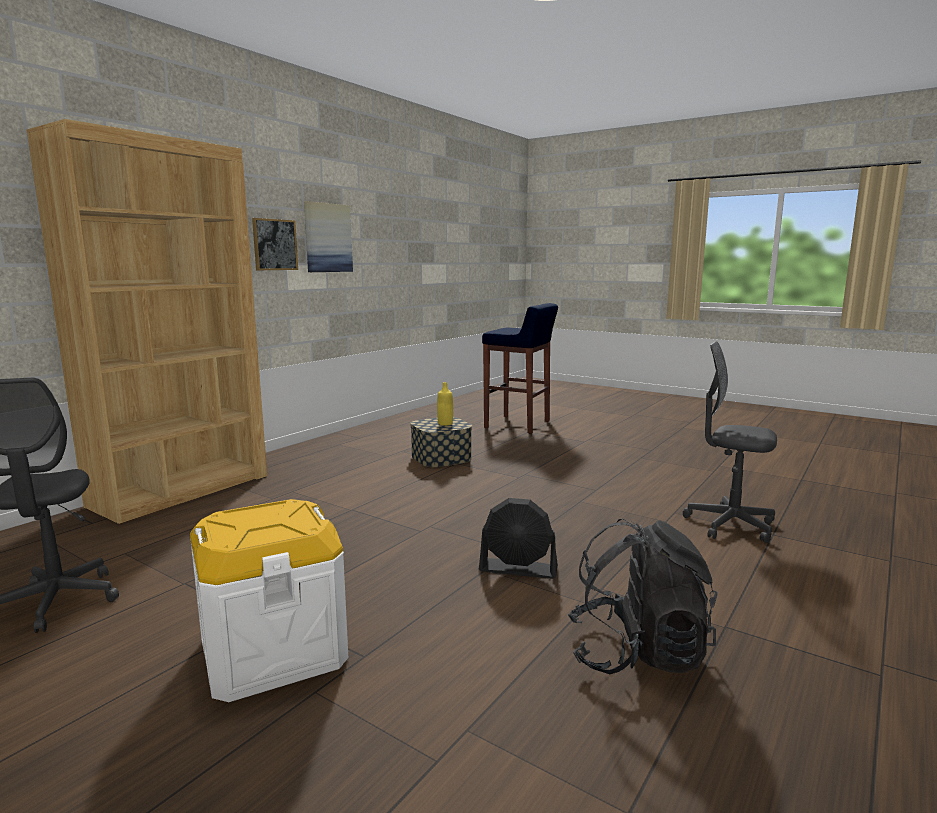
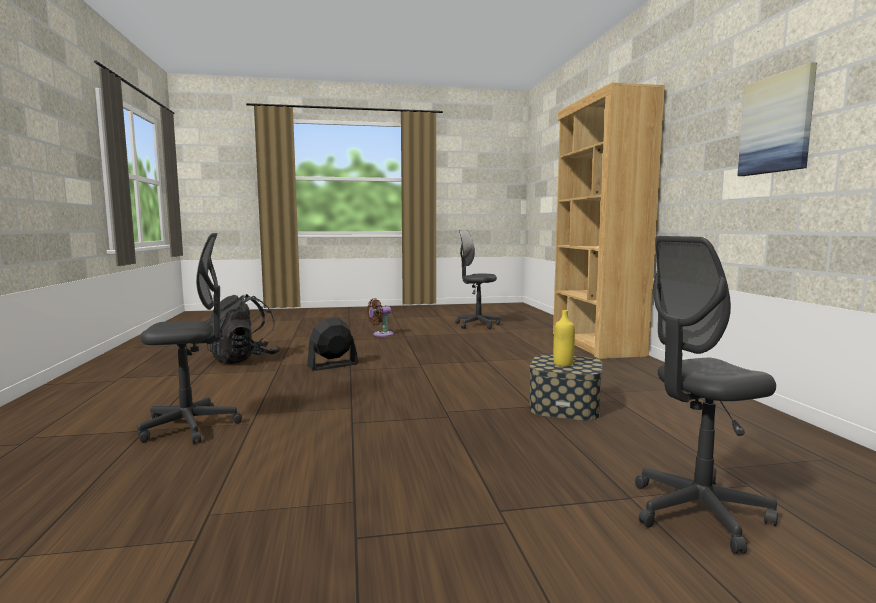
camera: 135 degrees right, 5 degrees down
white storage box [190,499,348,702] -> brown fan [367,298,394,337]
picture [252,218,298,270] -> none
blue stool [482,303,558,434] -> grey office chair [635,236,778,554]

